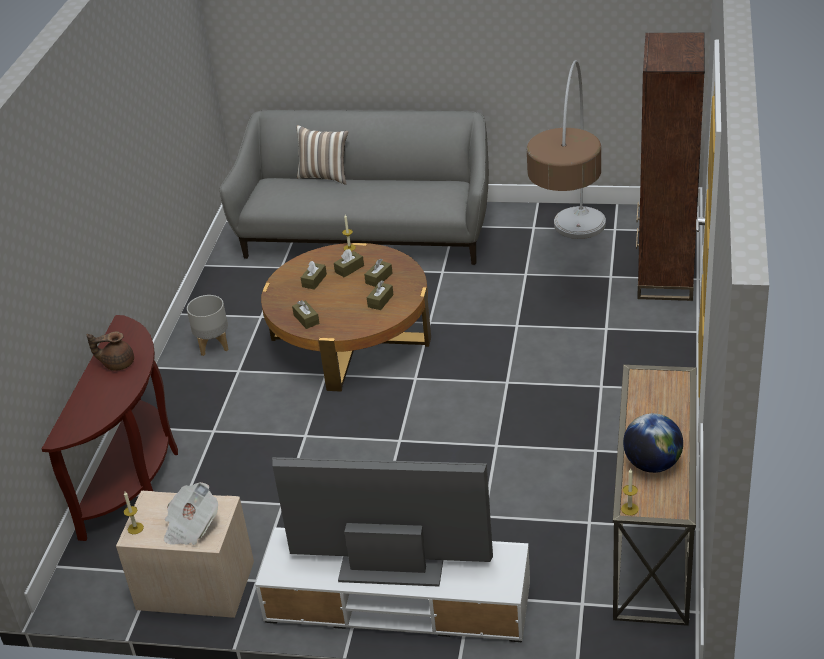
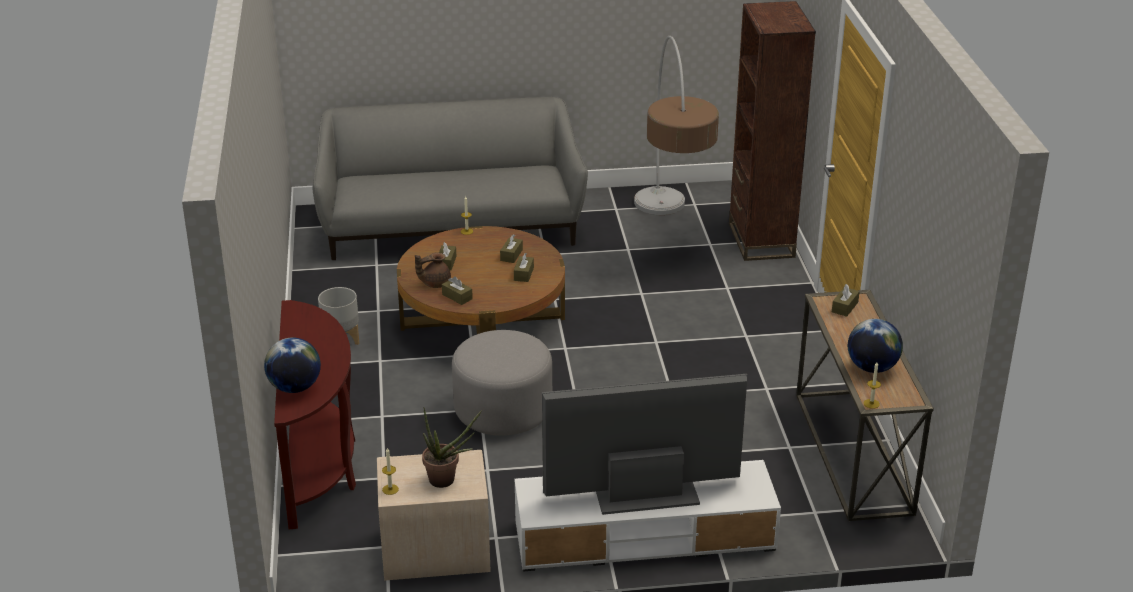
camera: 20 degrees left, 5 degrees down
brown teapot [87,331,134,370] -> brown teapot moved to [415,252,451,288]
newspaper [164,482,218,545] -> potted plant [422,407,482,488]
pillow [297,125,349,184] -> none
brown tissue box [334,249,364,278] -> brown tissue box moved to [832,284,860,317]
none -> globe [264,337,321,393]
none -> grey ottoman [452,330,552,436]

